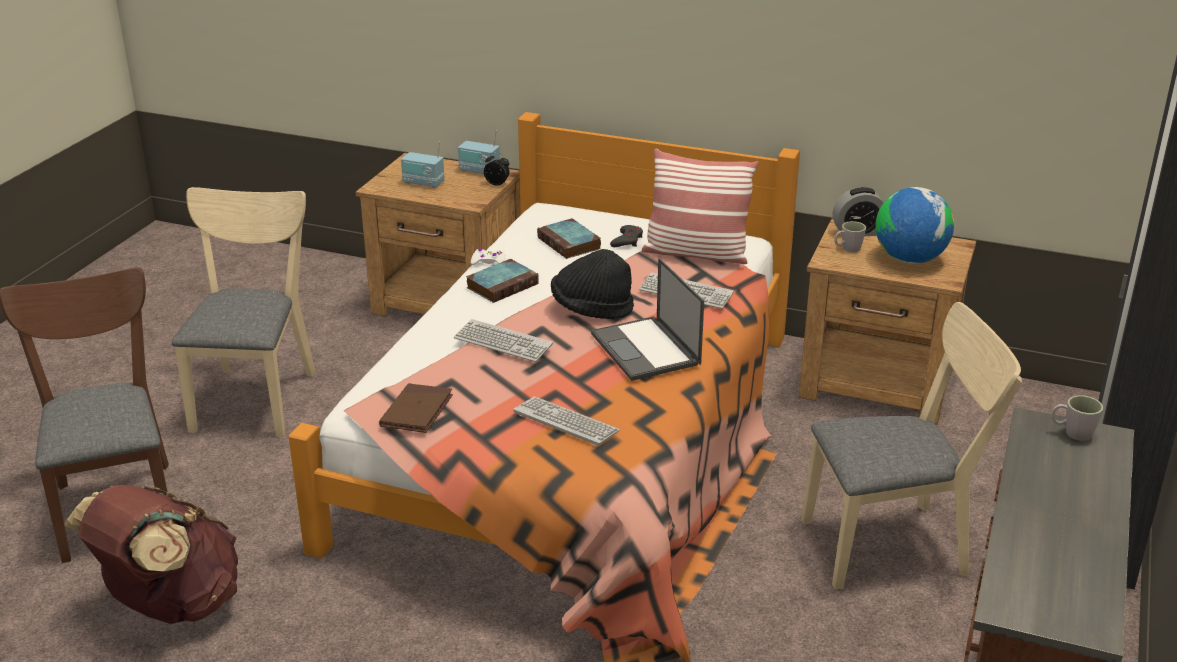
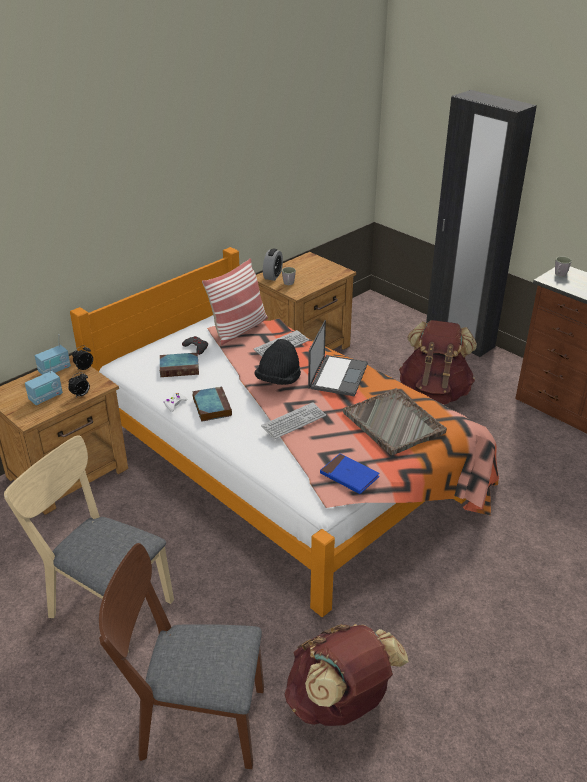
camera: 65 degrees left, 5 degrees up
brown book [379,383,453,433] -> blue book [320,453,380,494]
keyboard [513,396,620,446] -> grey tray [343,388,447,455]
laptop [591,258,704,381] -> laptop turned 75 degrees counterclockwise [308,320,368,397]
beige chair [801,302,1022,589] -> brown backpack [399,320,477,404]
globe [876,187,954,264] -> none
none -> alarm clock [68,372,90,397]

